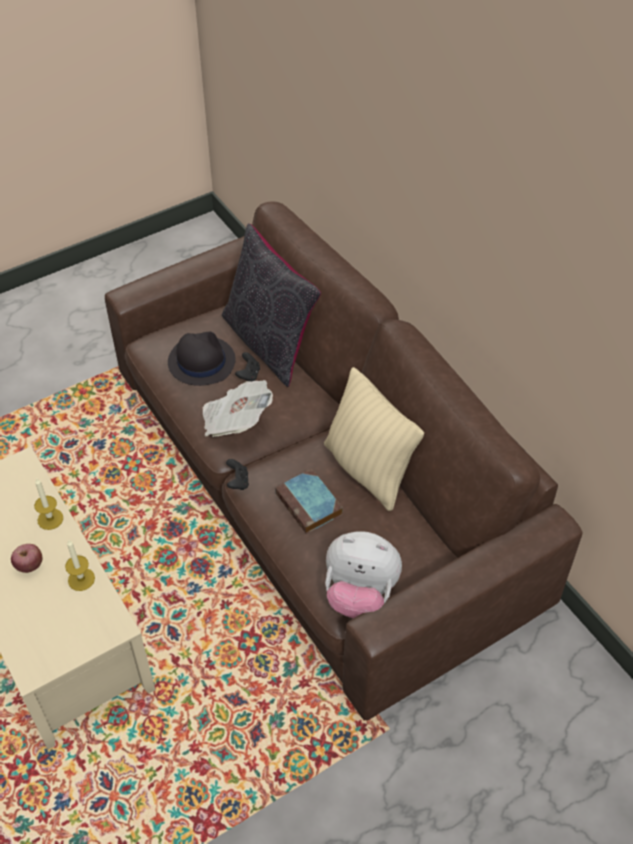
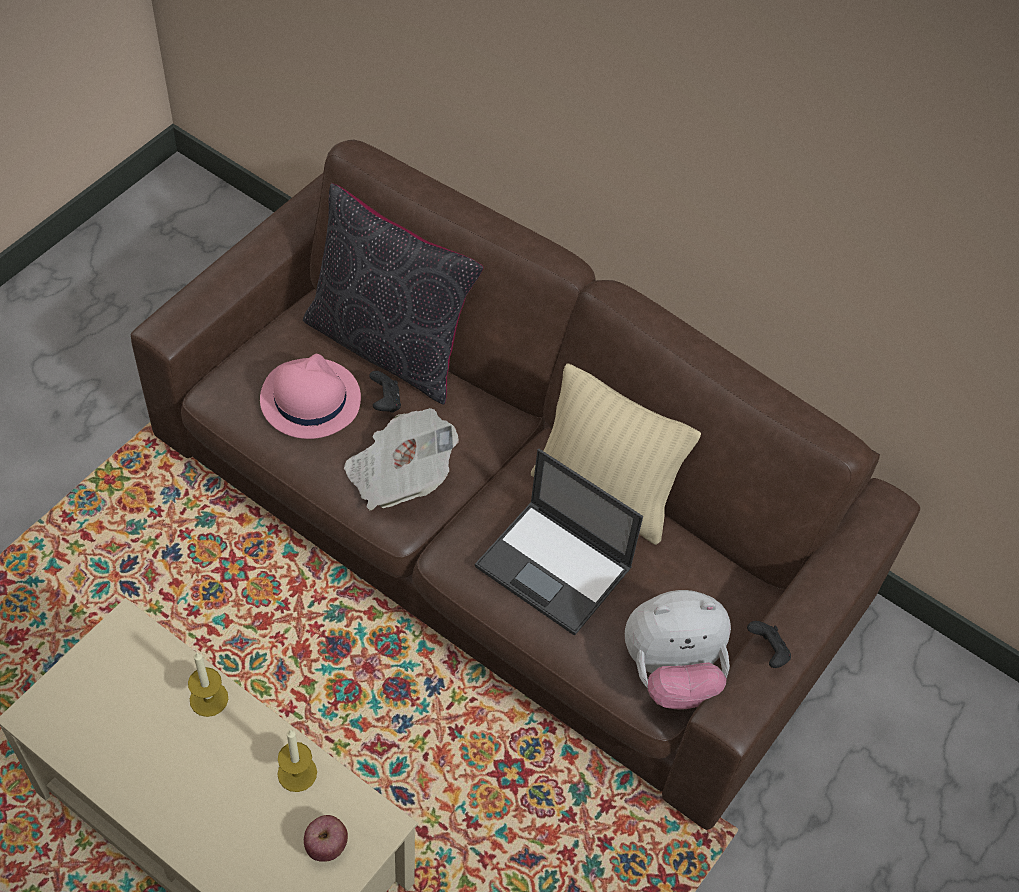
camera: 25 degrees left, 5 degrees up
apple [11,544,42,573] -> apple moved to [304,815,348,861]
black hat [168,331,236,386] -> pink hat [260,354,361,439]
black game controller [226,459,249,490] -> black game controller moved to [747,621,791,668]
book [275,469,343,534] -> laptop [475,449,643,636]

